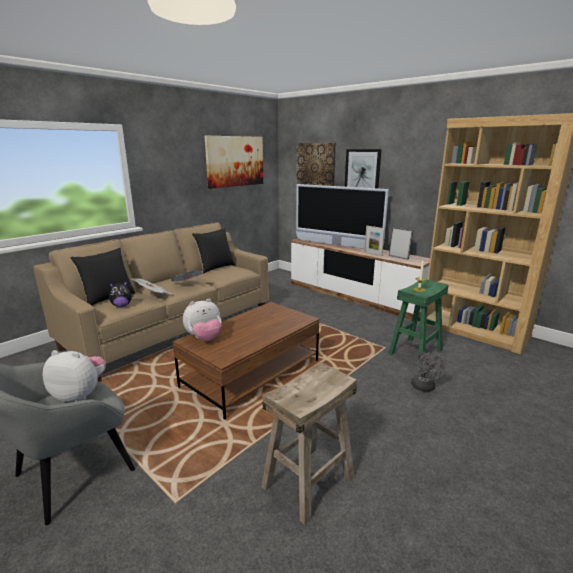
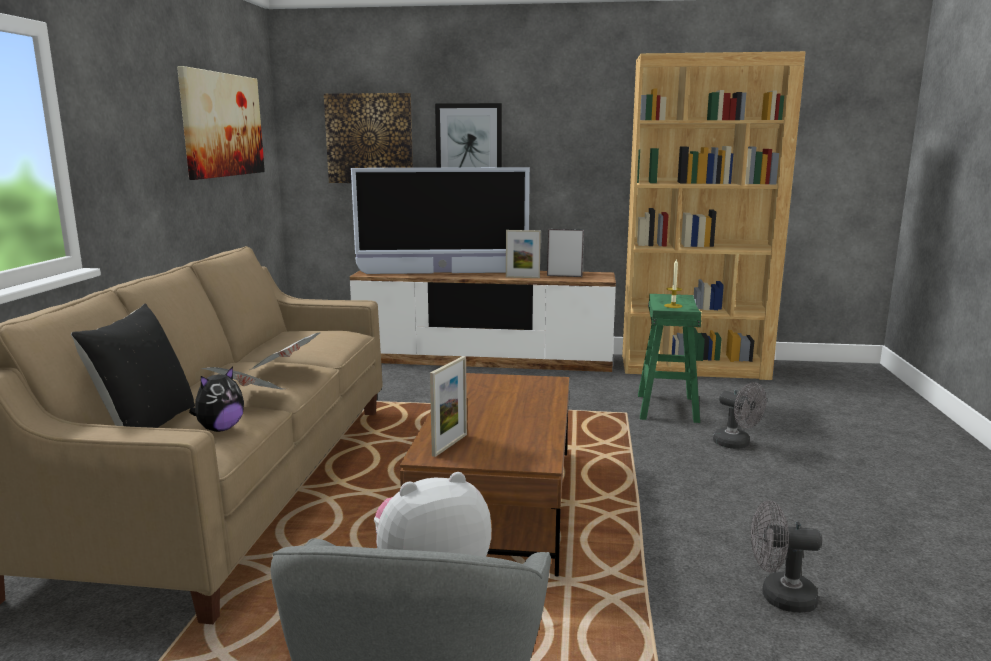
camera: 35 degrees left, 5 degrees down
plush toy [183,299,221,341] -> picture frame [430,356,467,457]
black pillow [192,228,235,273] -> none
beige stool [261,362,357,525] -> grey fan [751,500,822,613]

